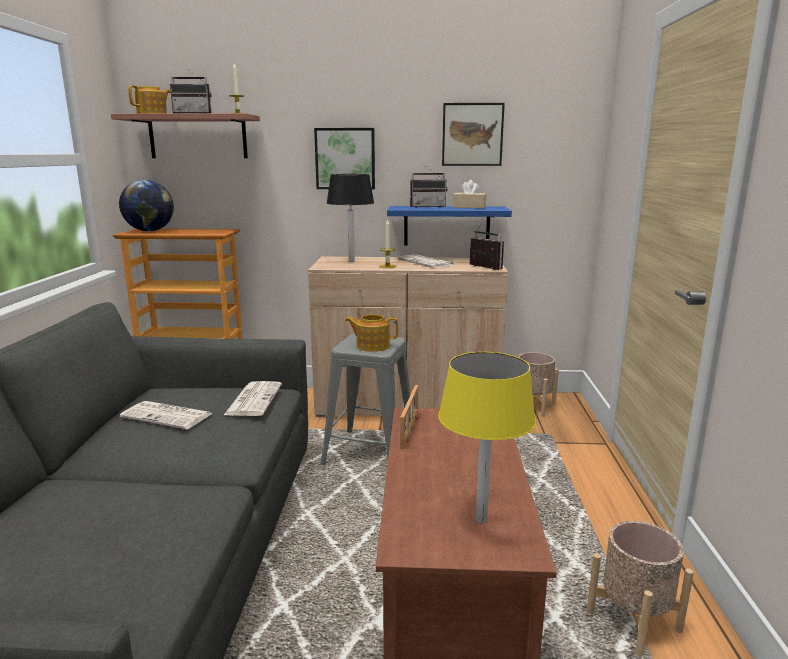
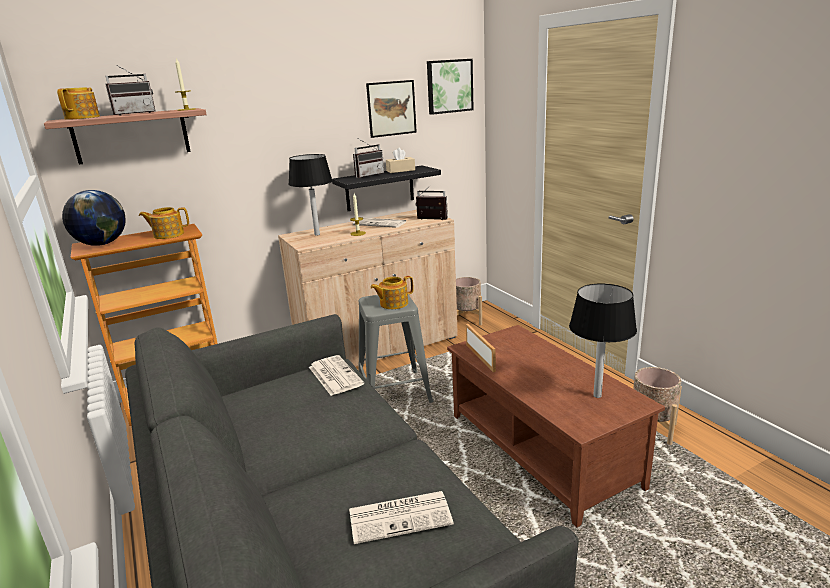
camera: 30 degrees left, 5 degrees up
newspaper [120,401,213,429] -> newspaper moved to [349,491,454,544]
picture [314,128,375,190] -> picture moved to [427,59,474,115]
blue shelf [387,206,512,245] -> black shelf [332,165,441,211]
yellow table lamp [438,352,536,523] -> black table lamp [569,283,637,398]
none -> teapot [139,207,189,239]

